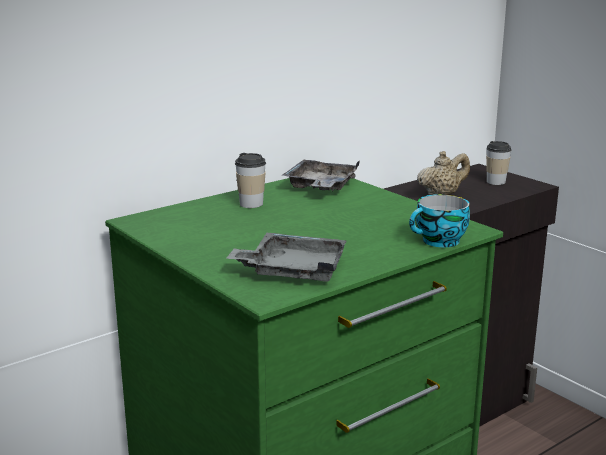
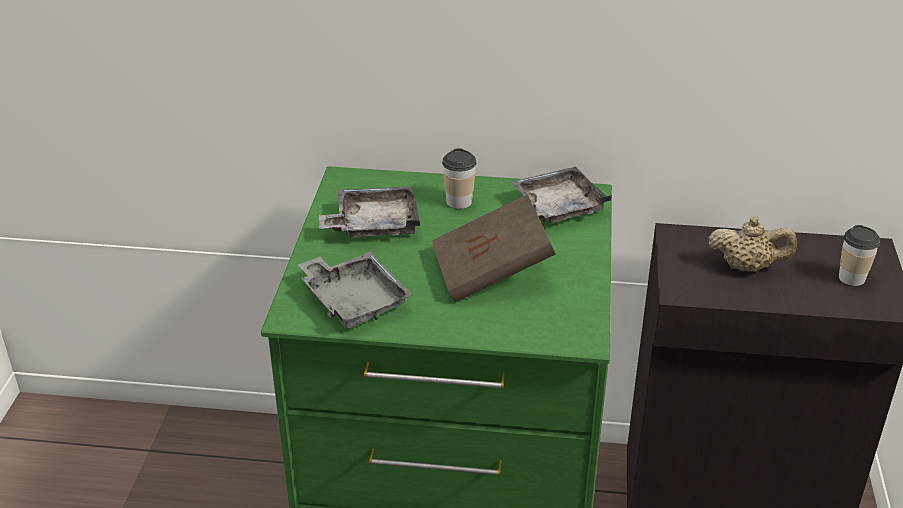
camera: 45 degrees right, 15 degrees up
cup [409,194,470,247] -> none
none -> grey tray [319,186,420,238]
none -> brown book [432,194,556,302]

